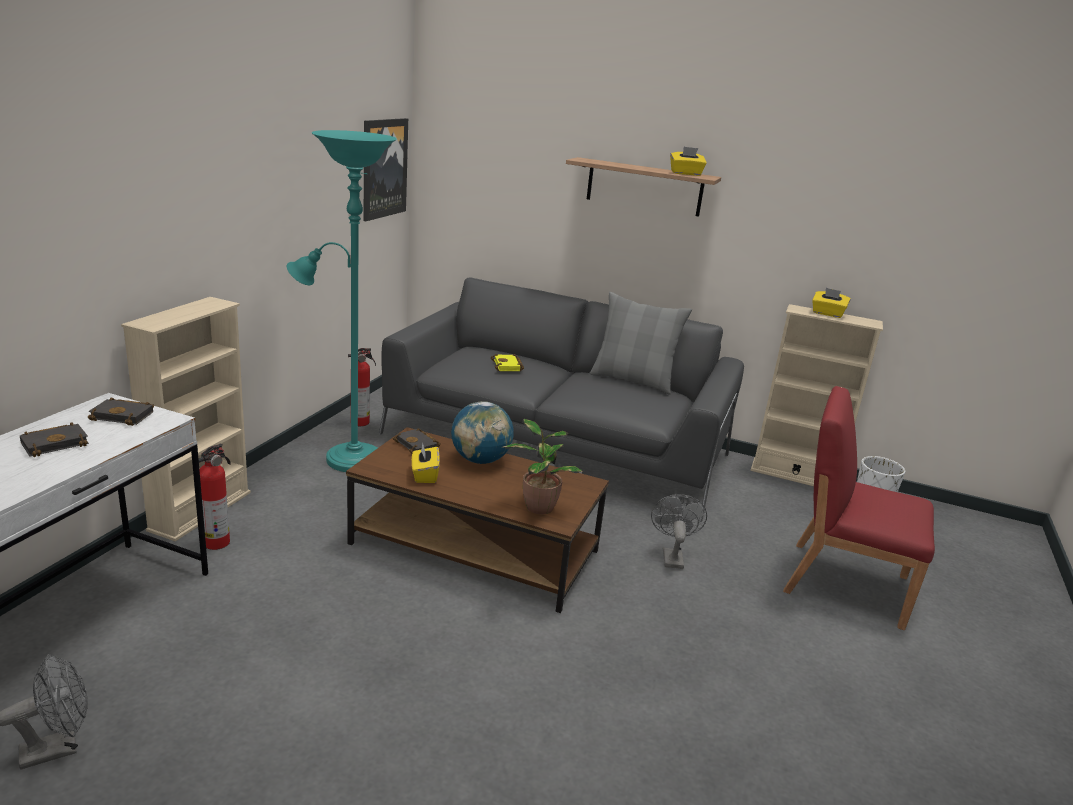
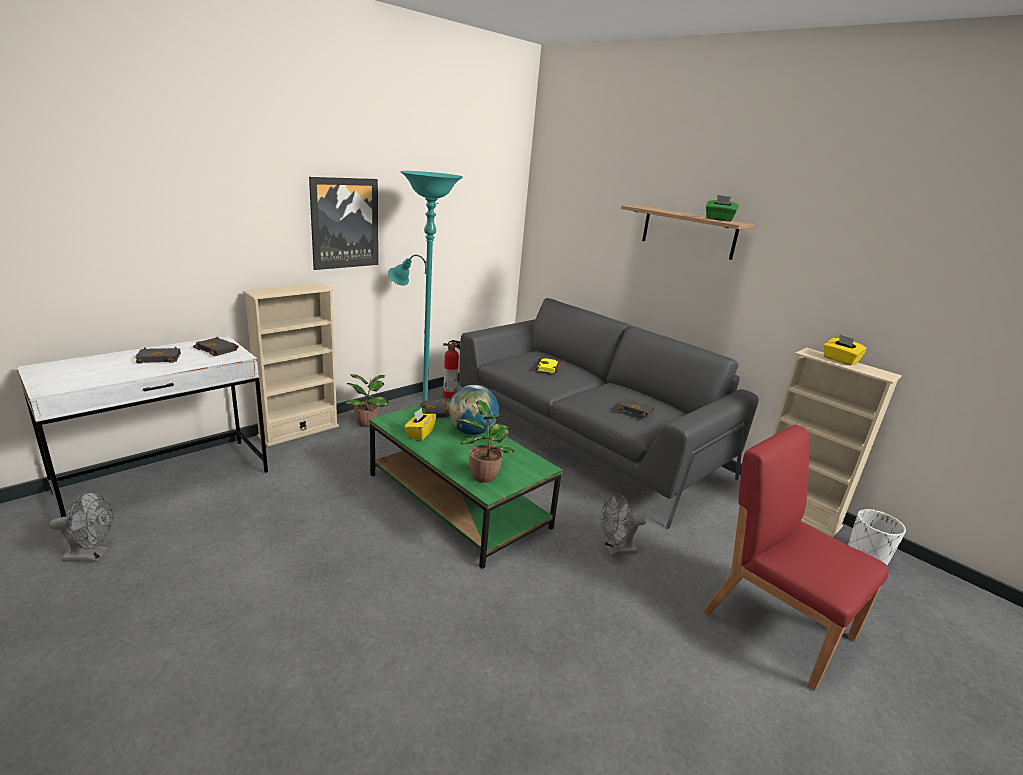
camera: 25 degrees right, 0 degrees up
fire extinguisher [199,443,231,550] -> none
brown coffee table [346,427,609,613] -> green coffee table [369,399,563,569]
picture [364,118,408,221] -> picture moved to [309,177,378,270]
grey pillow [589,292,692,394] -> none
grey fan [651,494,707,569] -> grey fan turned 135 degrees counterclockwise [601,493,646,556]
yellow tissue box [670,147,707,176] -> green tissue box [706,195,739,222]
none -> potted plant [346,374,388,427]
none -> black book [619,398,654,418]

